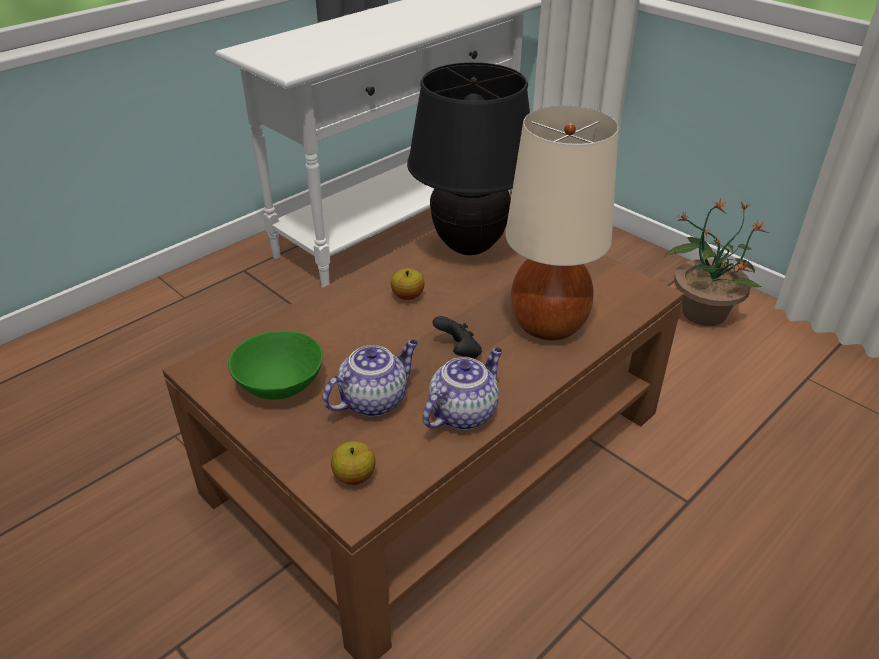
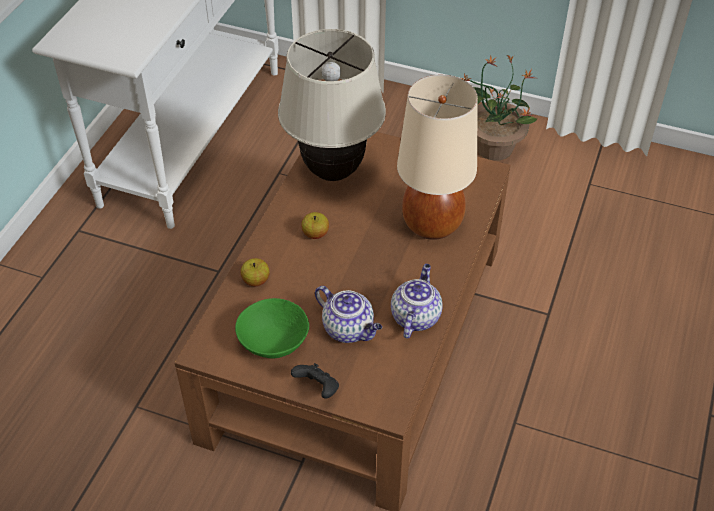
camera: 25 degrees left, 10 degrees up
teapot [323,340,418,417] -> teapot turned 105 degrees clockwise [315,286,382,343]
apple [331,441,375,485] -> apple moved to [241,258,270,286]
black table lamp [407,62,530,255] -> beige table lamp [278,29,386,181]
black game controller [433,316,482,359] -> black game controller moved to [291,363,339,399]

